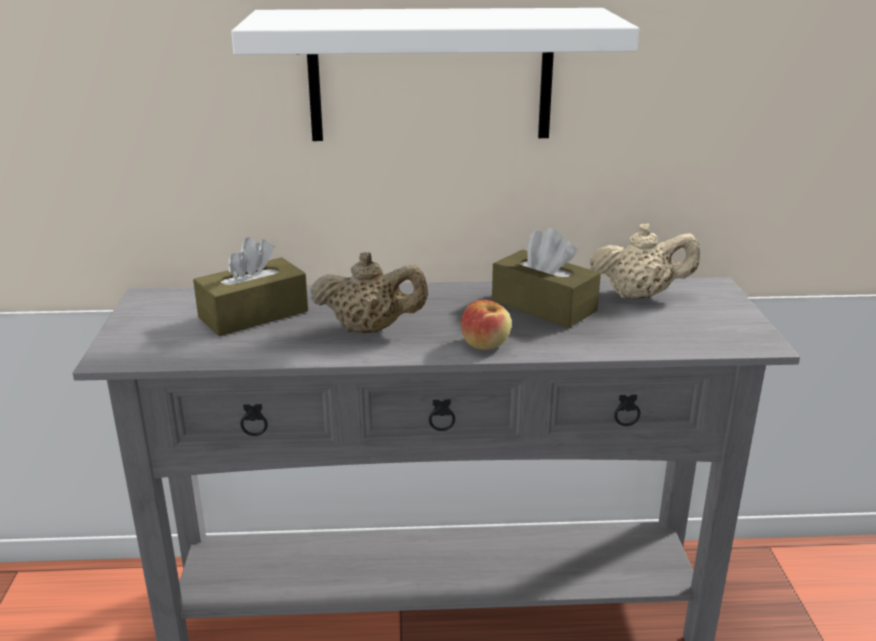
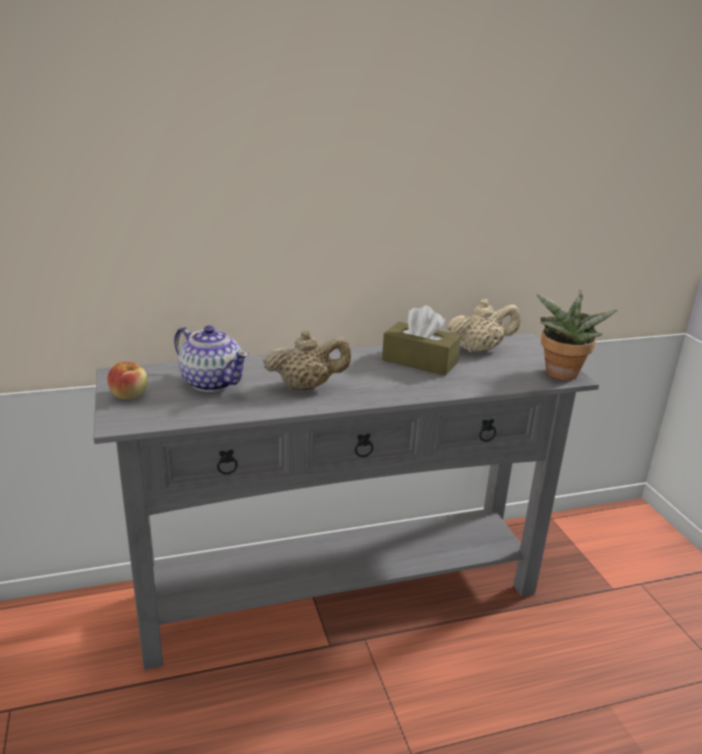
camera: 15 degrees left, 0 degrees up
brown tissue box [193,237,308,336] -> teapot [174,325,249,392]
white shelf [231,8,639,141] -> none
apple [461,300,512,350] -> apple moved to [107,362,148,399]
none -> potted plant [537,290,618,380]

